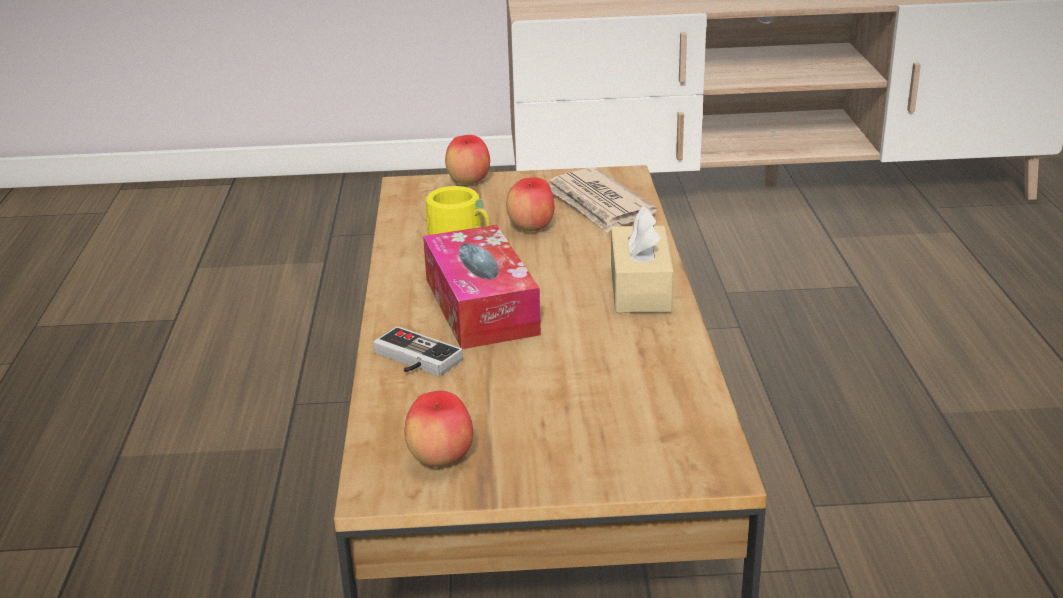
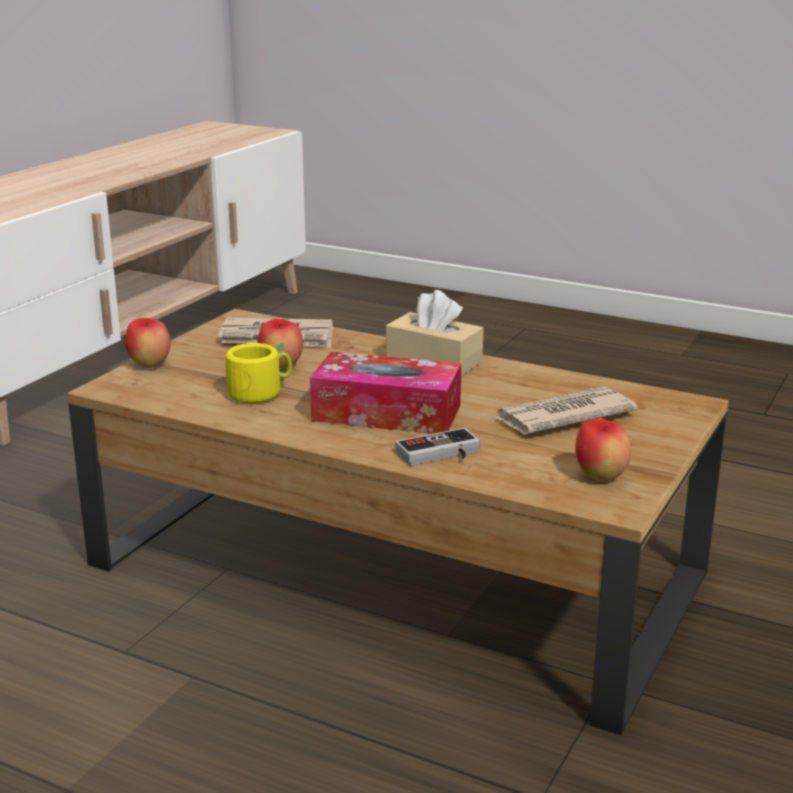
camera: 60 degrees left, 5 degrees down
none -> newspaper [493,387,638,434]

